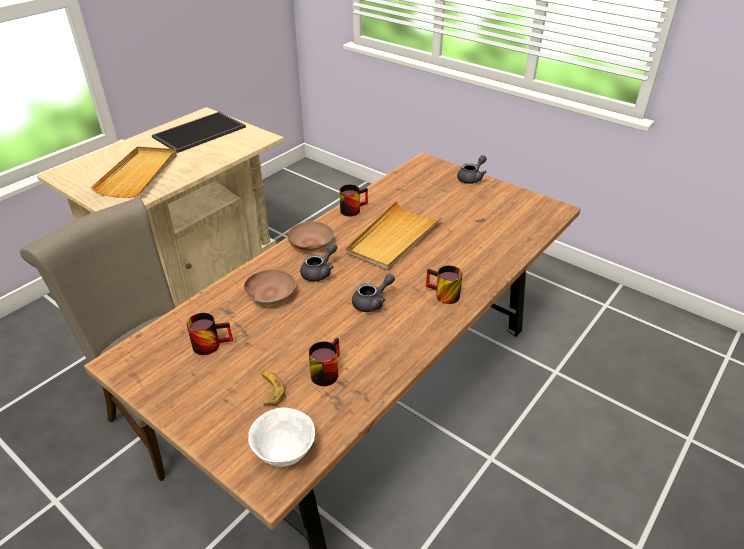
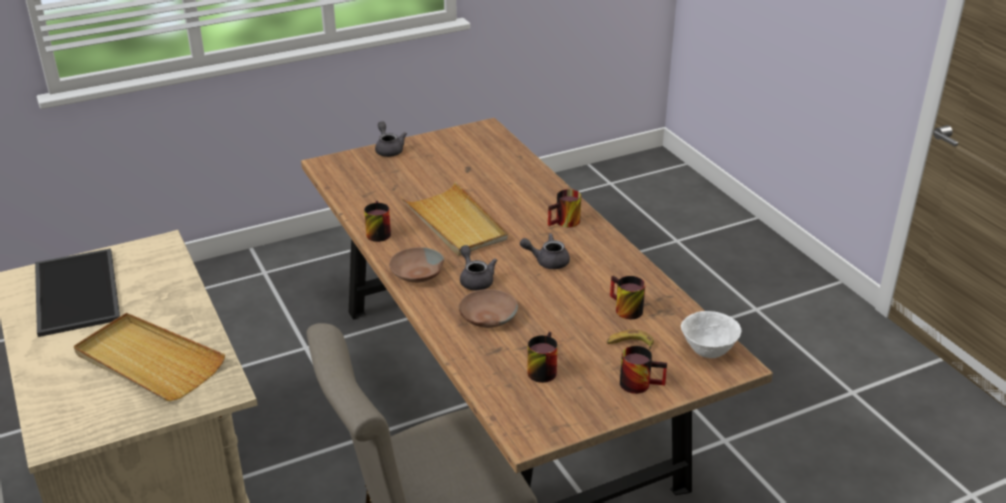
camera: 65 degrees left, 5 degrees down
grey teapot [352,274,395,312] -> grey teapot turned 75 degrees counterclockwise [520,233,570,269]
none -> mug [620,346,667,394]

